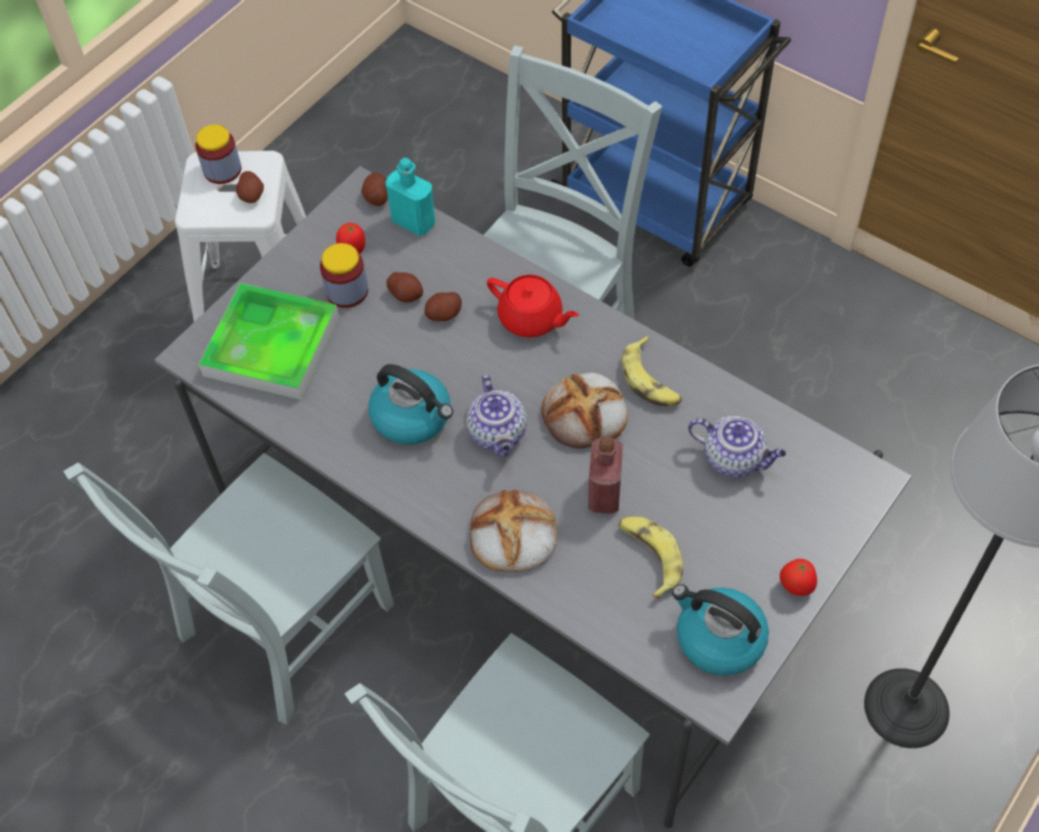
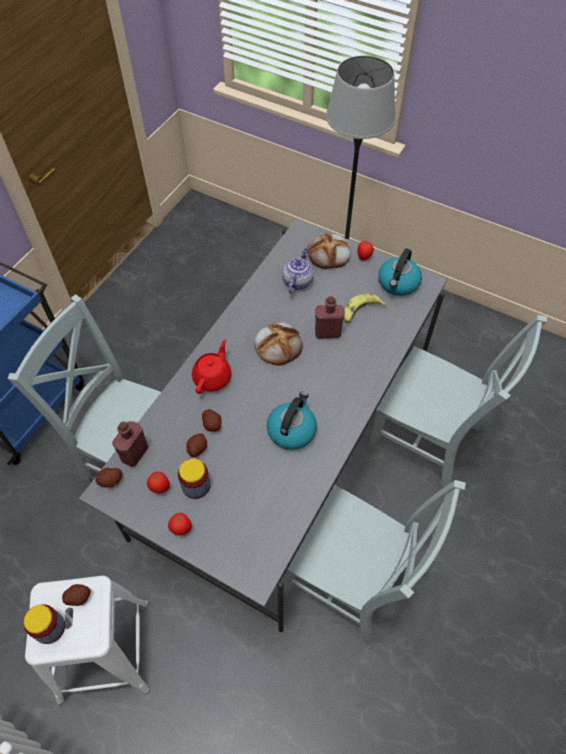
camera: 100 degrees left, 0 degrees up
tray [198,283,339,400] -> none
turquoise bottle [385,158,435,236] -> red bottle [112,421,149,467]
teapot [466,374,527,457] -> none
bread [470,489,558,572] -> bread moved to [307,233,351,269]
banana [622,336,682,406] -> none
none -> tomato [168,513,192,535]

